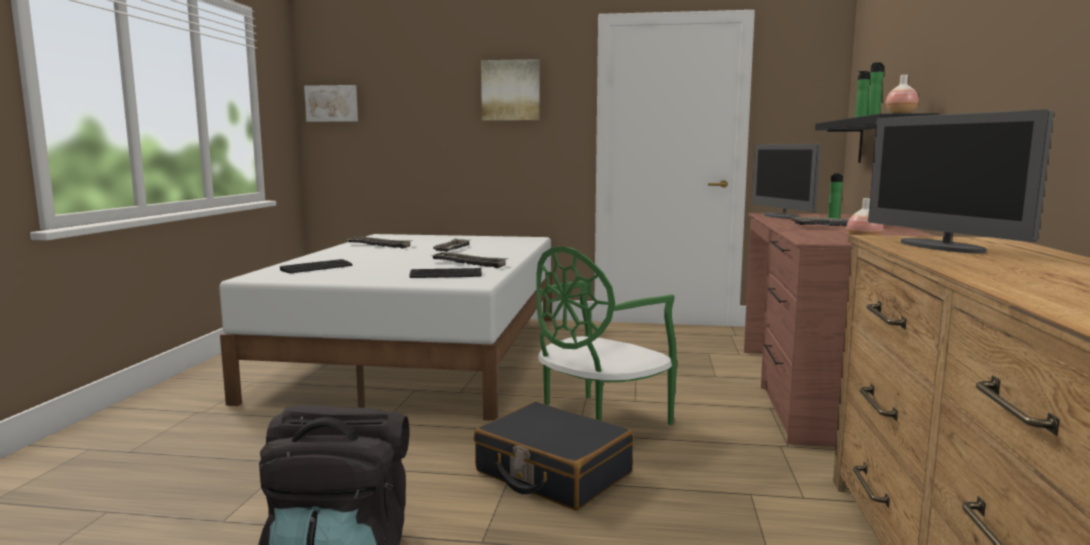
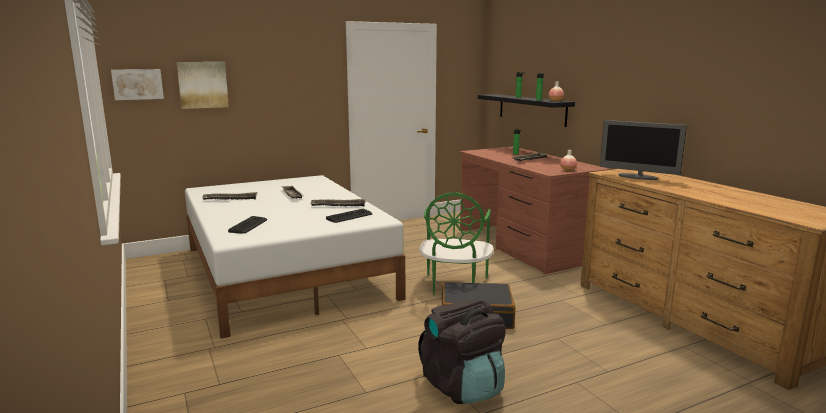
camera: 35 degrees left, 5 degrees up
picture [481,59,540,121] -> picture moved to [176,62,229,109]
monitor [752,144,821,219] -> none

